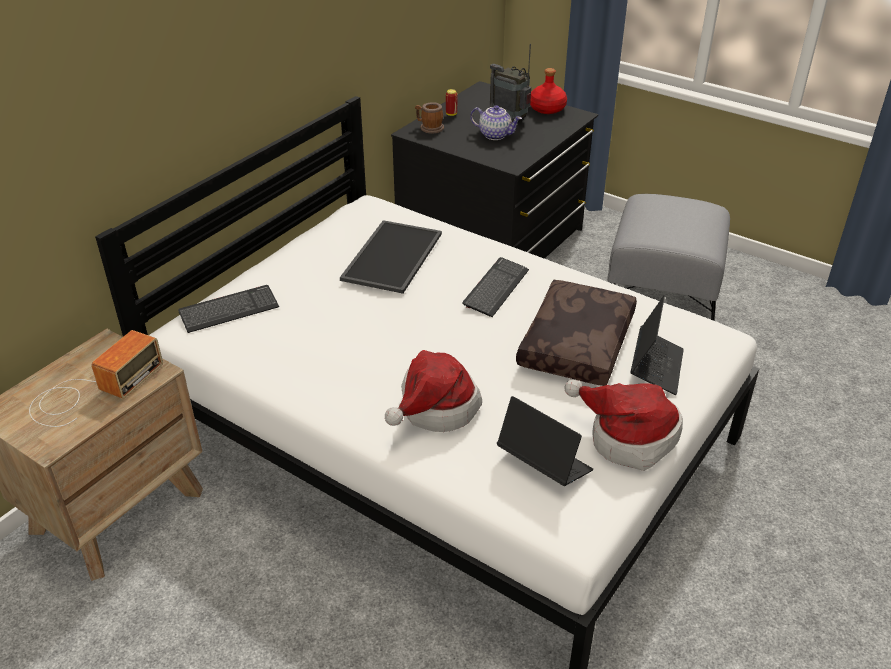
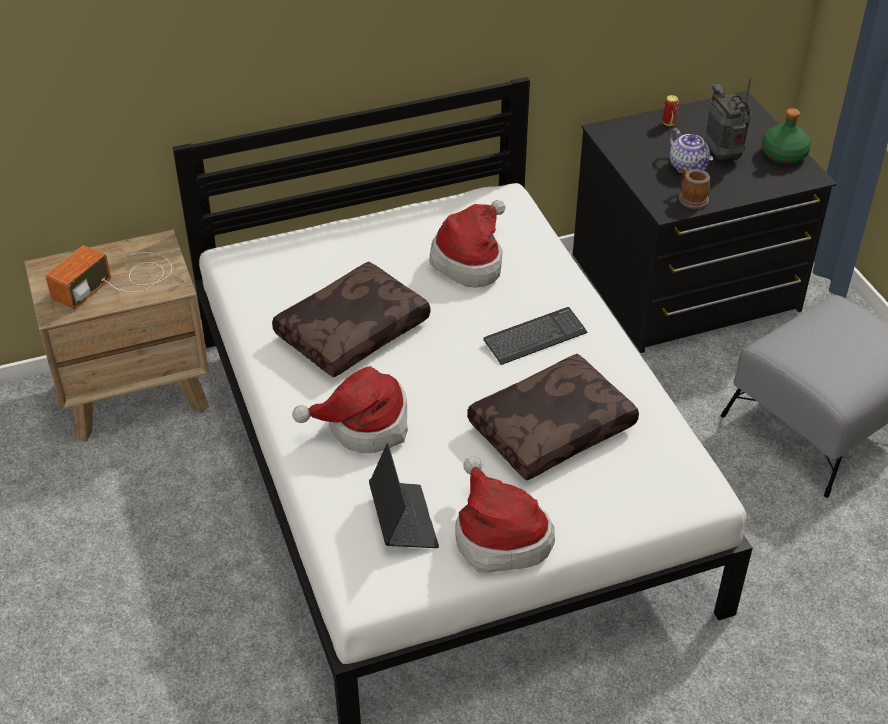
camera: 35 degrees right, 5 degrees up
radio [29,330,163,427] -> radio turned 150 degrees clockwise [45,245,172,309]
keyboard [178,285,279,333] -> none
tray [340,220,442,294] -> hat [429,200,505,288]
mug [415,102,444,134] -> mug moved to [679,167,710,209]
red bottle [530,68,567,114] -> green bottle [762,108,811,164]
laptop [630,295,684,395] -> none
none -> brown pillow [272,262,430,378]

